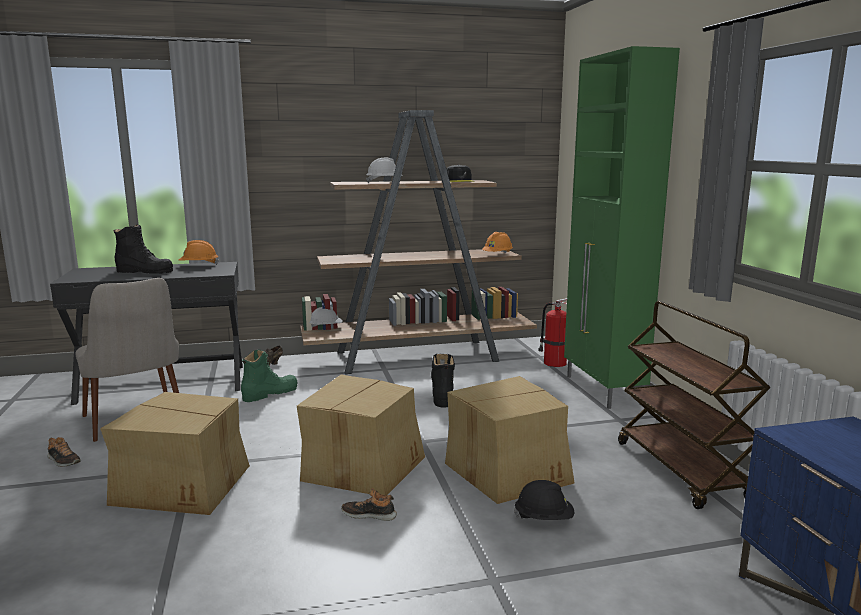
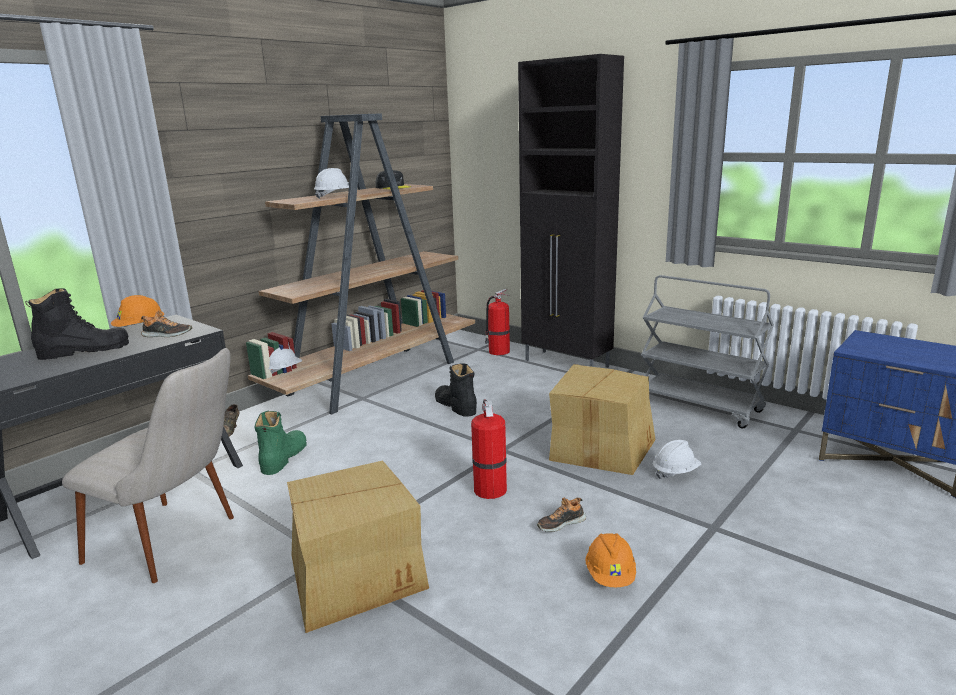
camera: 35 degrees left, 5 degrees up
shoe [47,437,81,467] -> shoe moved to [141,310,192,337]
cardboard box [297,374,425,495] -> fire extinguisher [471,399,507,499]
orange hard hat [482,232,513,253] -> orange hard hat moved to [586,533,636,587]
black hard hat [514,480,574,520] -> white hard hat [653,440,701,479]
green cabinet [564,46,680,409] -> black cabinet [518,54,624,368]
brown cart [618,301,770,509] -> grey cart [641,275,774,428]

